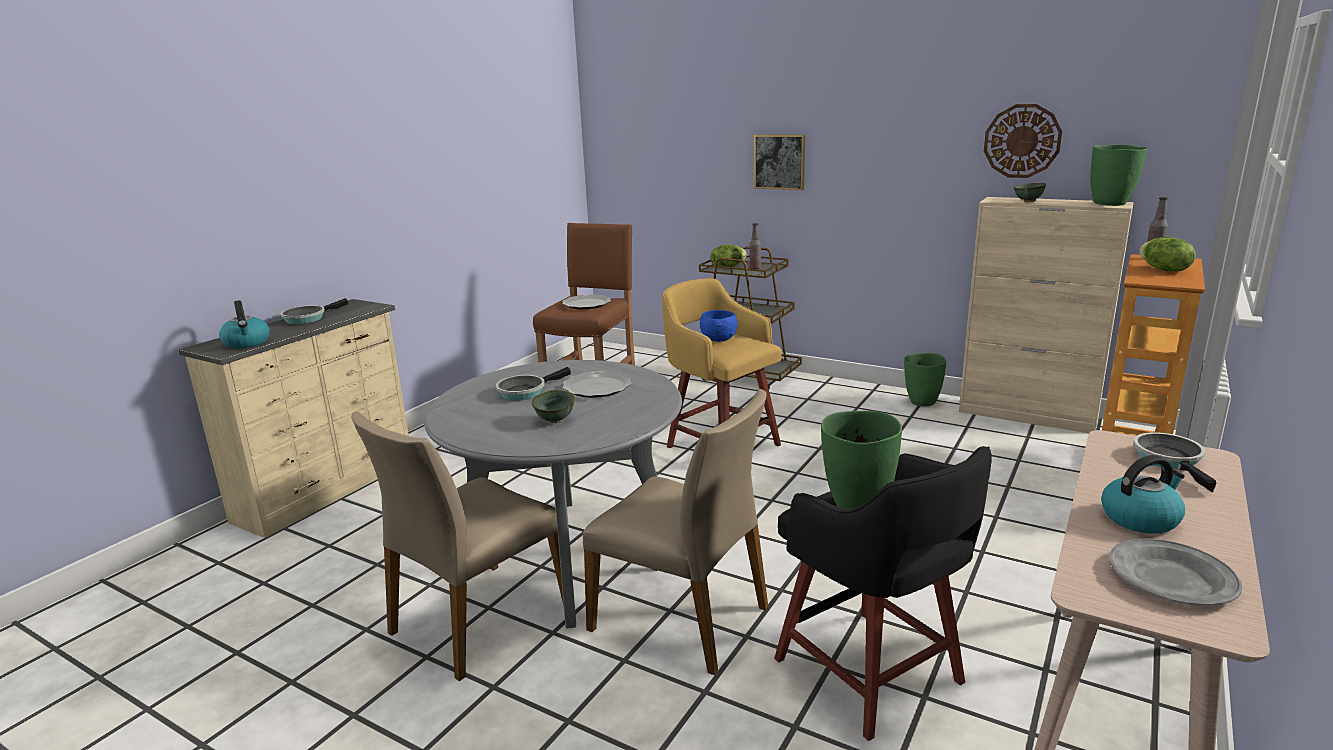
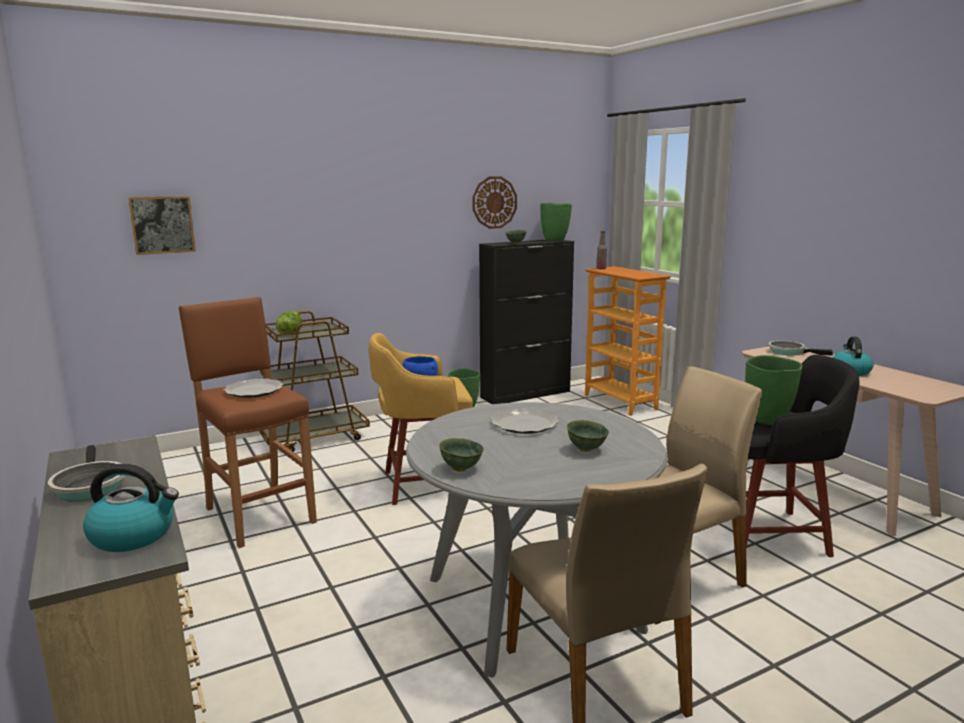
camera: 60 degrees left, 5 degrees down
frying pan [496,367,571,401] -> none
bottle [749,223,761,269] -> none
picture [754,135,805,190] -> picture moved to [128,196,196,255]
beige cabinet [959,197,1134,433] -> black cabinet [479,240,574,404]
grey plate [1109,539,1242,606] -> none
lettuce [1139,237,1196,271] -> none
none -> green bowl [439,438,484,472]

